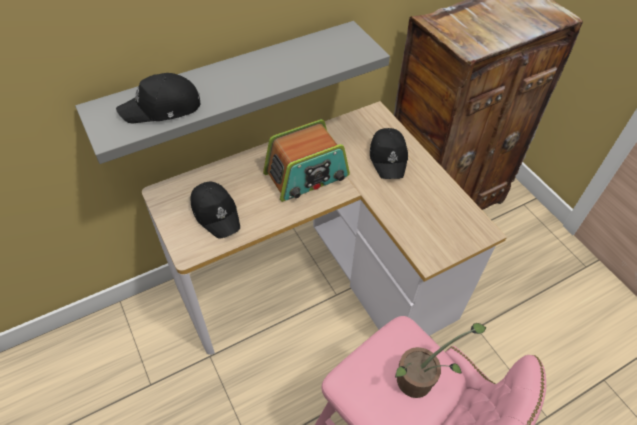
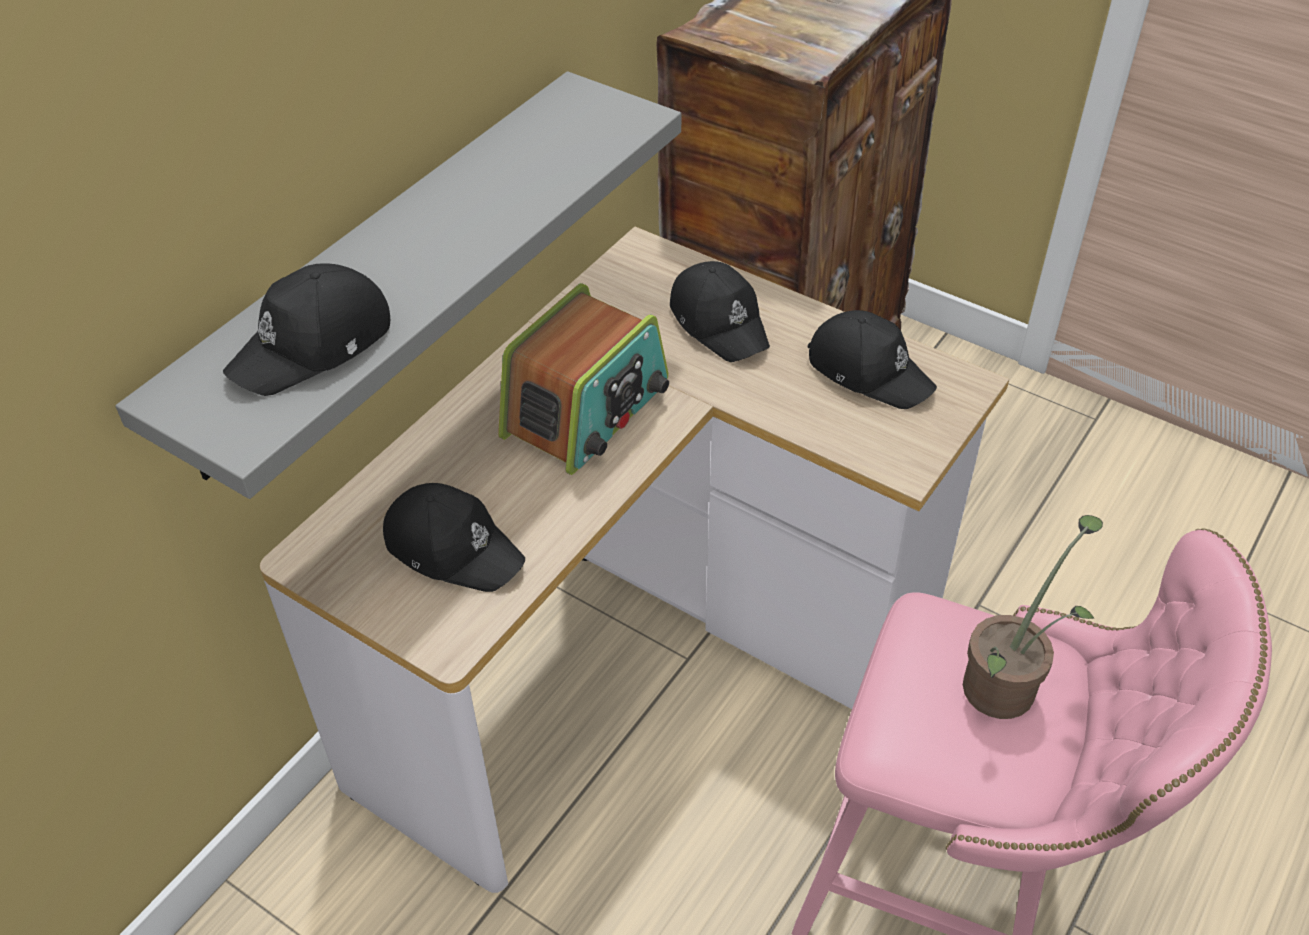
camera: 25 degrees left, 5 degrees down
none -> black cap [808,310,937,409]

